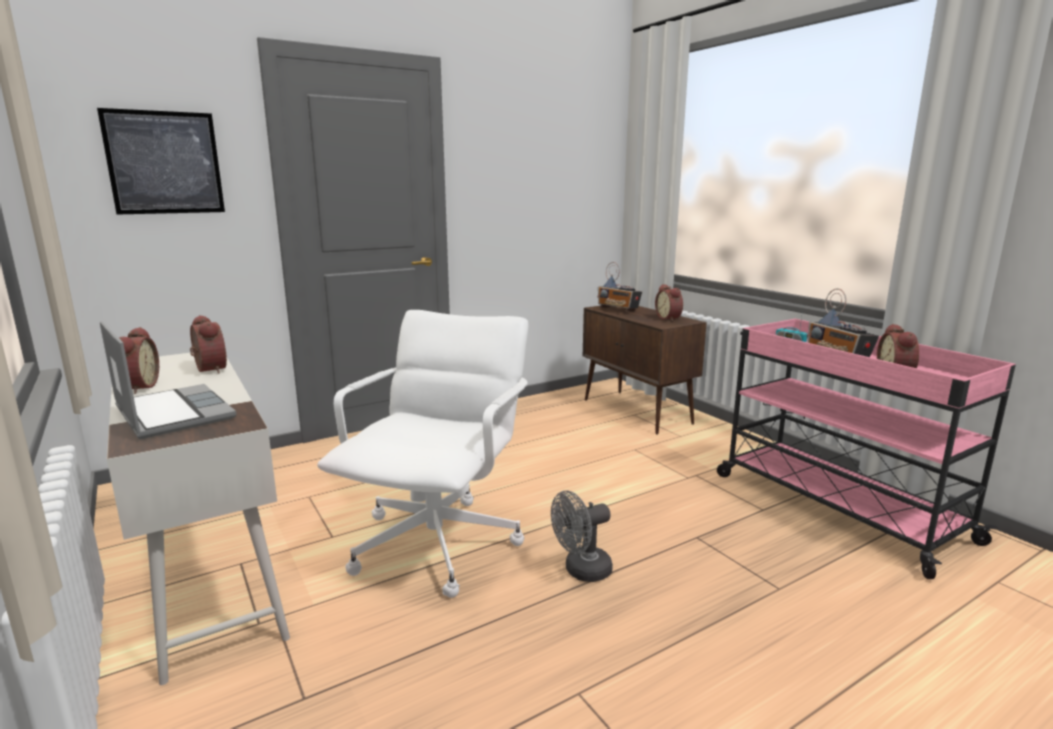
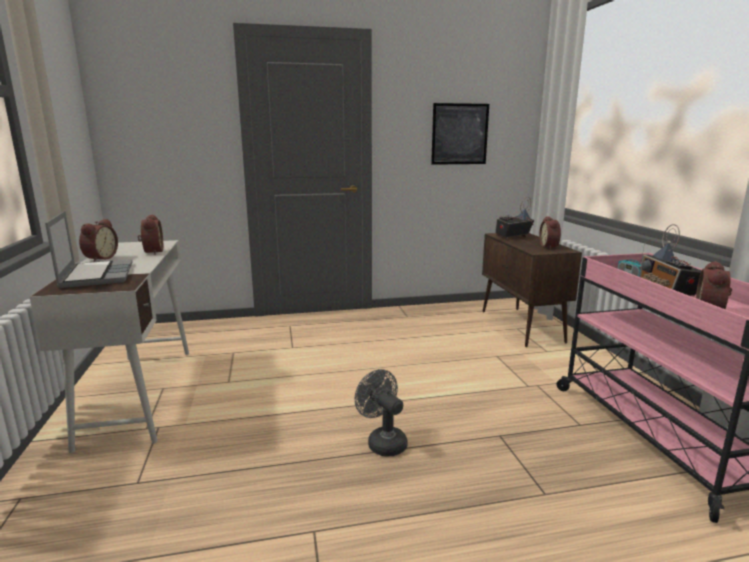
camera: 20 degrees right, 0 degrees up
picture [97,108,225,215] -> picture moved to [431,103,489,165]
white office chair [317,310,528,598] -> none
grey fan [551,491,613,582] -> grey fan turned 60 degrees clockwise [355,369,408,457]
radio [597,262,642,311] -> radio turned 90 degrees clockwise [495,197,534,240]

